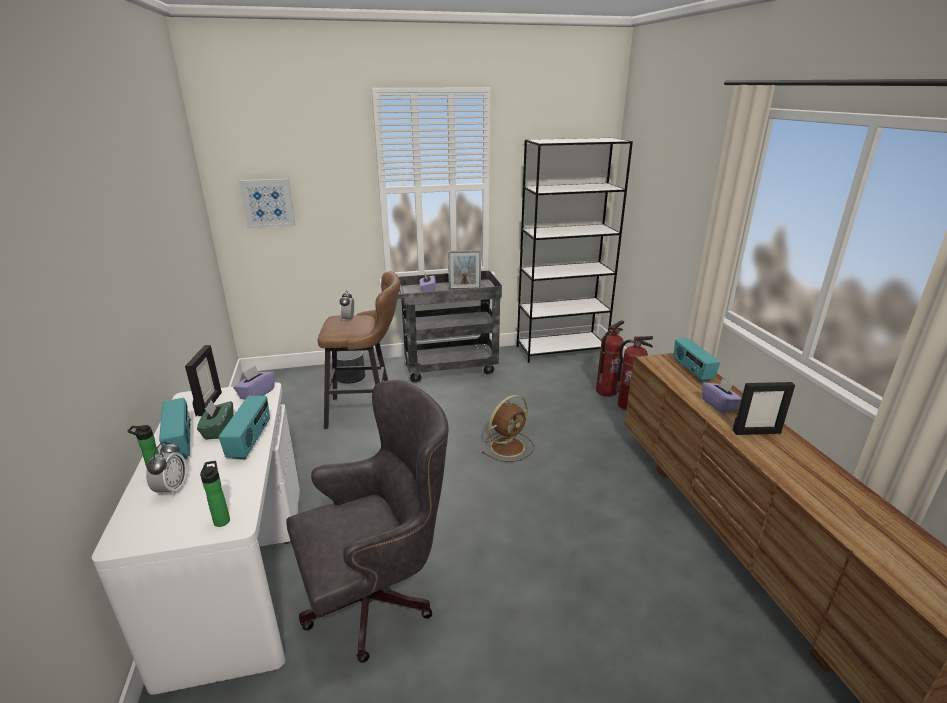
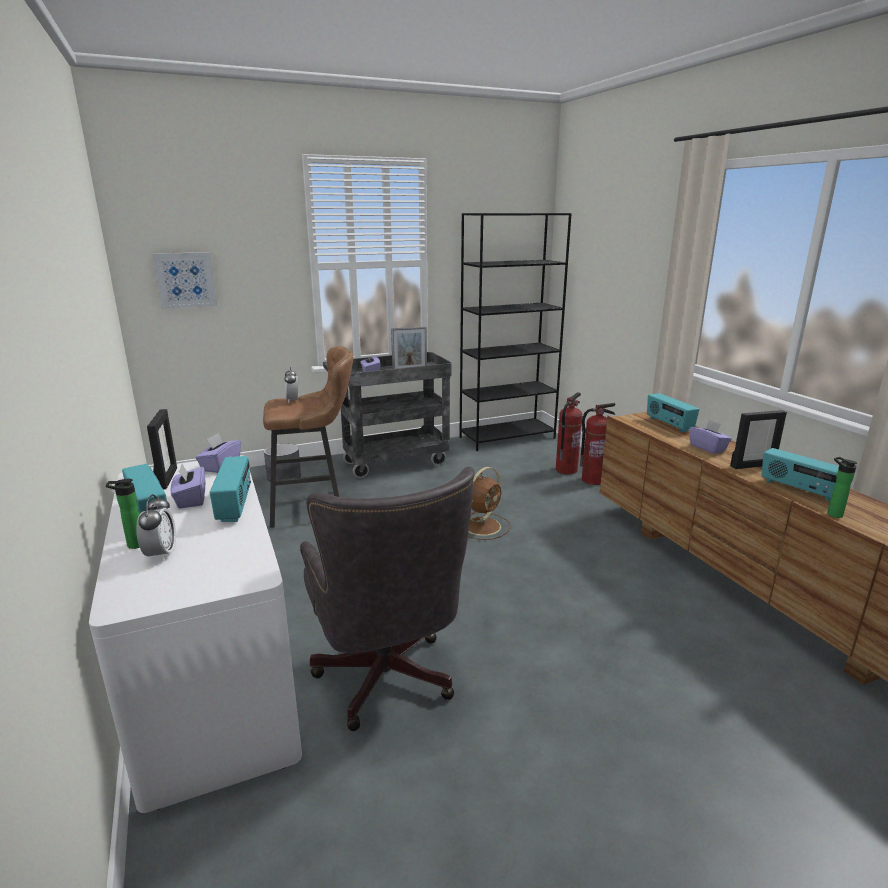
camera: 10 degrees left, 5 degrees down
green tissue box [197,400,234,439] -> purple tissue box [170,464,205,509]
bottle [200,461,230,527] -> bottle moved to [827,457,857,518]
grey office chair [286,380,449,663] -> grey office chair turned 105 degrees clockwise [300,467,475,731]
white bookcase [517,138,633,363] -> black bookcase [460,213,572,451]
none -> radio [762,448,839,502]

